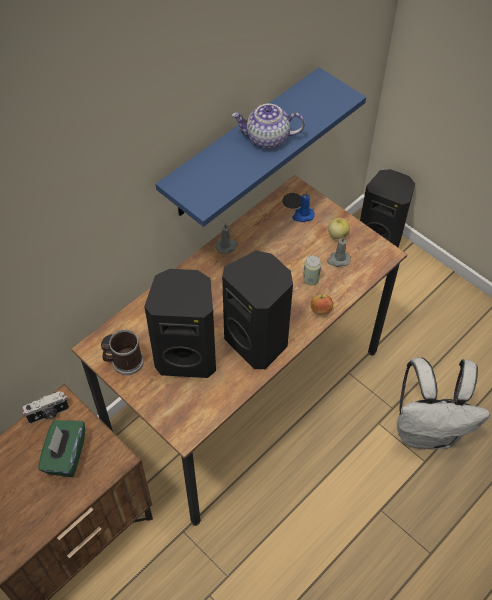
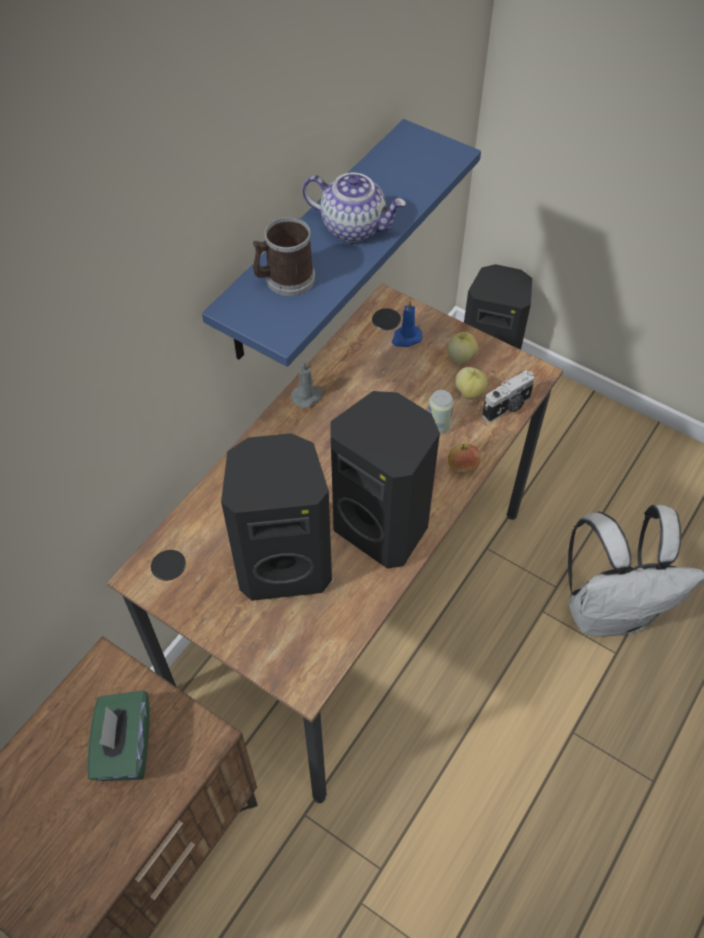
camera: 10 degrees left, 0 degrees up
camera [23,391,69,424] -> camera moved to [482,370,535,422]
mug [101,330,144,375] -> mug moved to [253,217,315,296]
teapot [232,104,305,149] -> teapot turned 150 degrees counterclockwise [302,173,406,242]
grey candle [327,237,350,267] -> apple [455,367,488,400]

